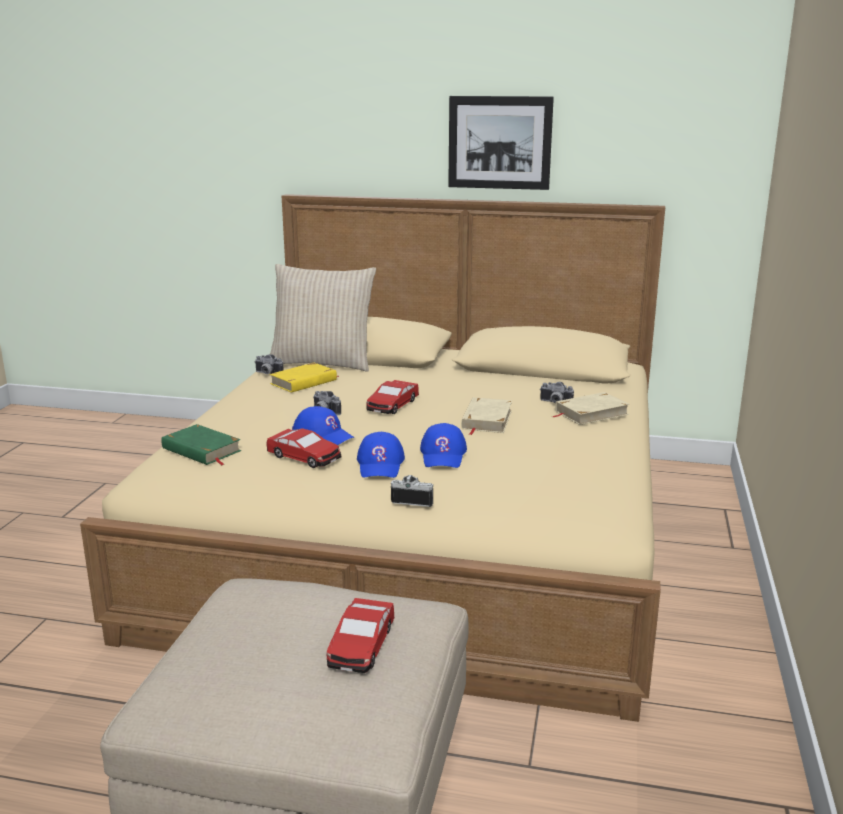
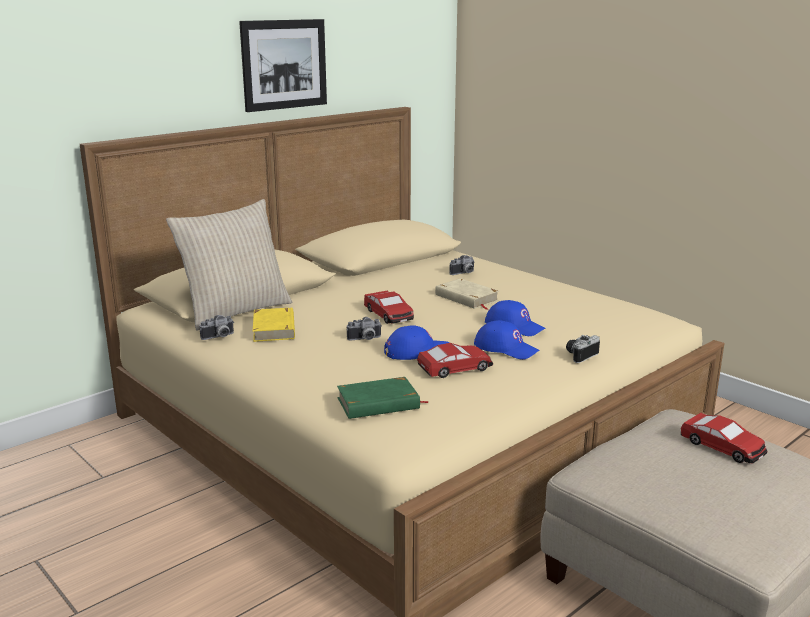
camera: 55 degrees left, 0 degrees up
beige book [552,392,630,425] -> none

